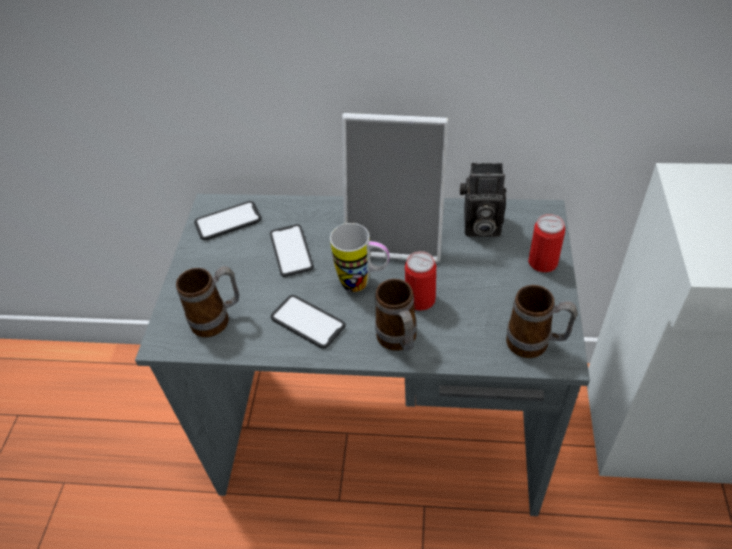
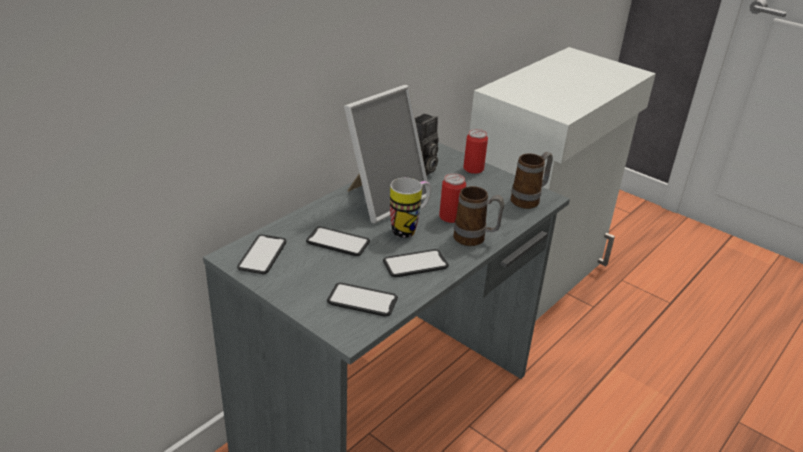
camera: 60 degrees left, 15 degrees down
mug [176,266,239,337] -> phone [327,283,398,316]

